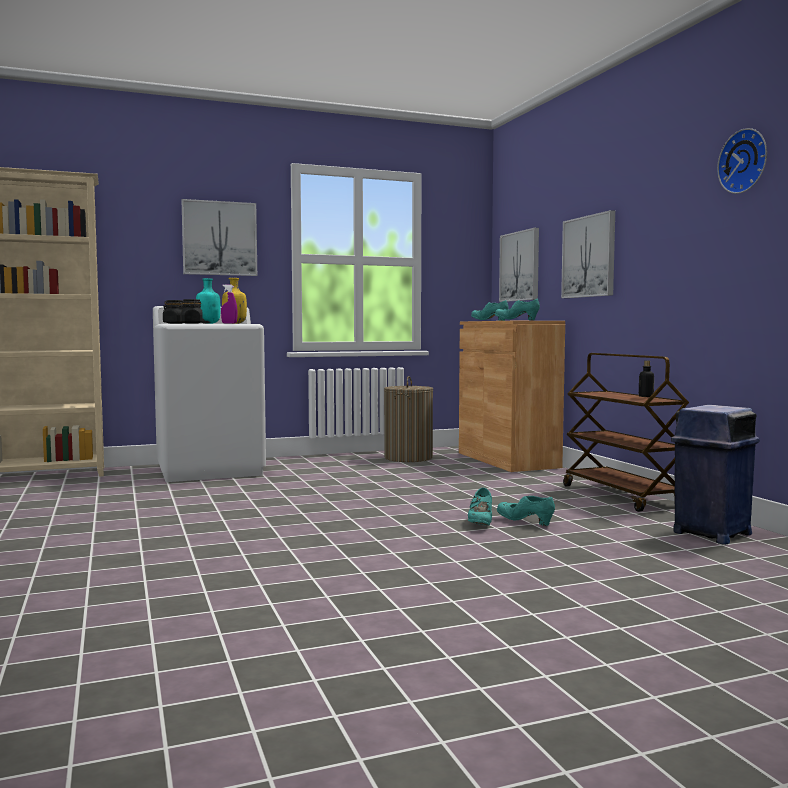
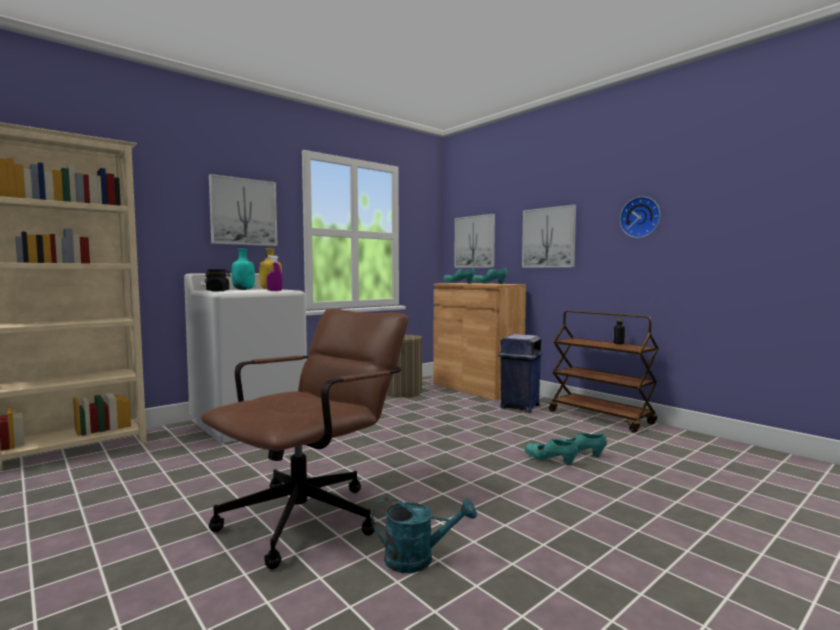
camera: 20 degrees left, 0 degrees up
black jar [181,299,203,324] -> none
turquoise shoe [468,488,492,526] -> turquoise shoe turned 135 degrees clockwise [525,439,578,465]
blue trash can [671,405,760,544] -> blue trash can moved to [499,334,543,413]
wall clock [717,128,767,194] -> wall clock moved to [620,196,660,238]
none -> brown office chair [201,308,408,569]
none -> turquoise watering can [372,497,477,573]

